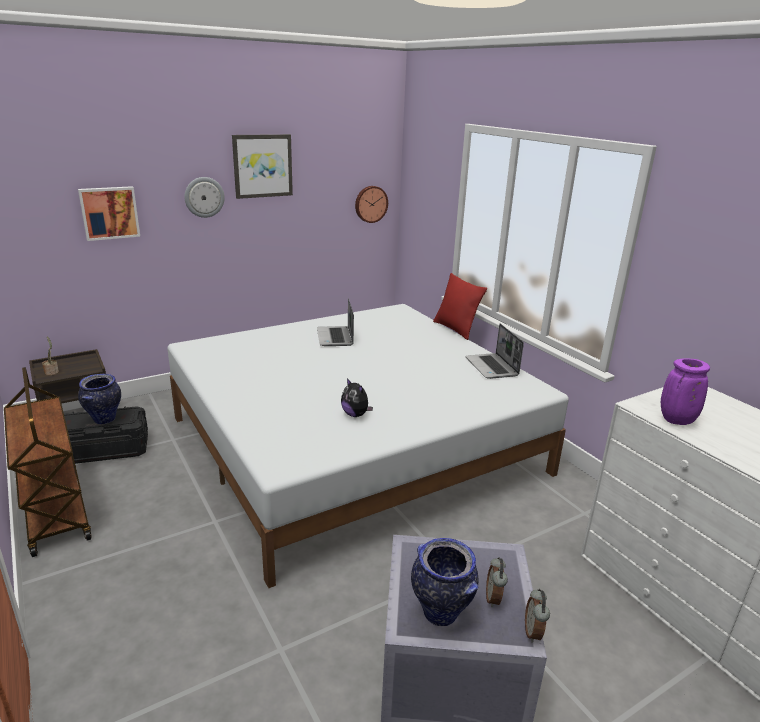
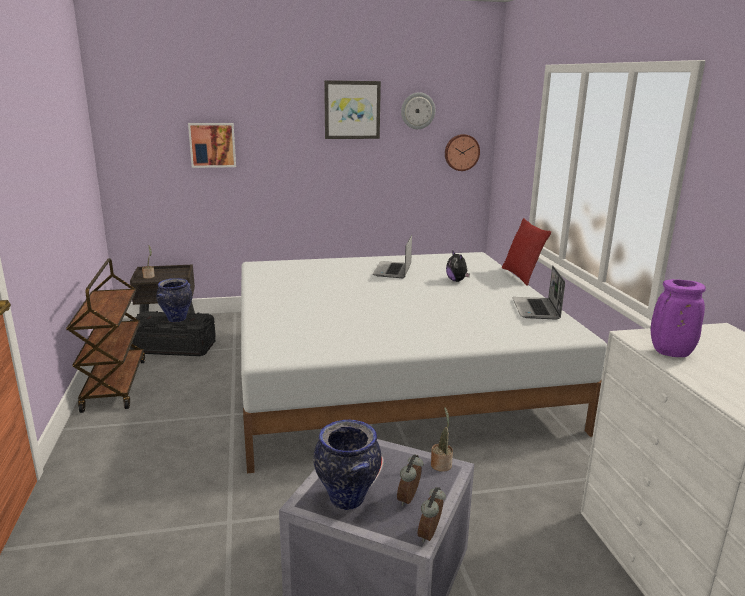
camera: 20 degrees right, 5 degrees down
wall clock [185,177,225,218] -> wall clock moved to [401,92,435,129]
plush toy [341,378,373,417] -> plush toy moved to [446,250,470,282]
none -> potted plant [431,407,453,472]

